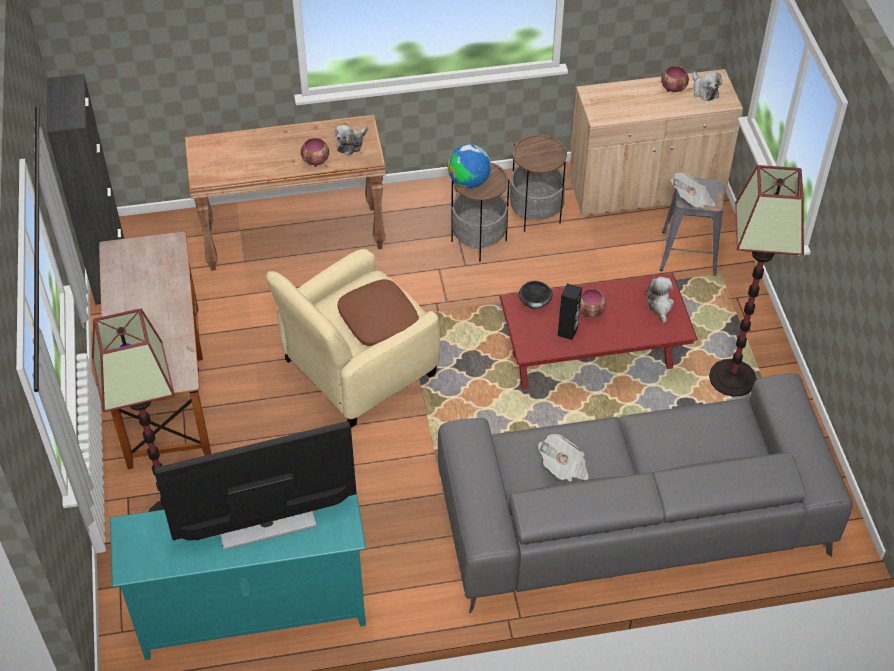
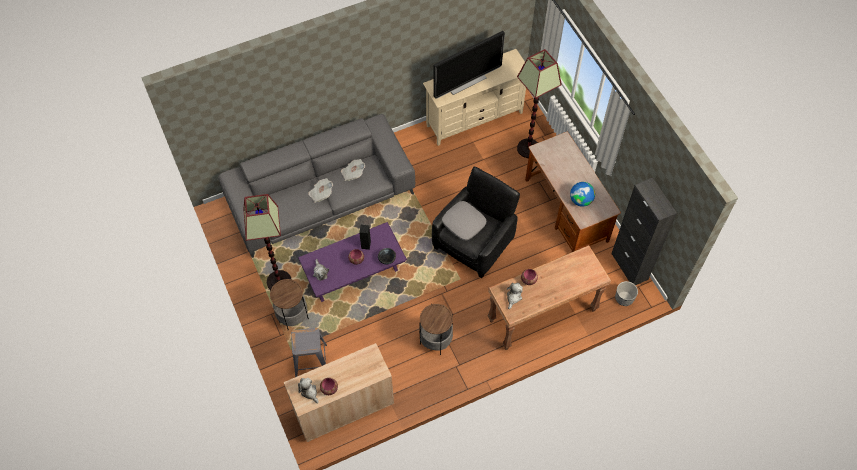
camera: 165 degrees right, 10 degrees up
turquoise tv stand [110,490,366,660] -> beige tv stand [423,49,526,146]
beige armchair [266,249,440,428] -> black armchair [432,167,520,278]
brown pillow [337,279,419,346] -> grey pillow [442,201,486,241]
globe [448,144,491,188] -> globe moved to [570,182,595,207]
red coffee table [499,273,698,389] -> purple coffee table [298,222,407,302]
side table [510,134,567,232] -> side table moved to [270,279,309,331]
newspaper [671,172,716,208] -> newspaper moved to [308,178,333,203]
none -> planter [615,281,638,306]

